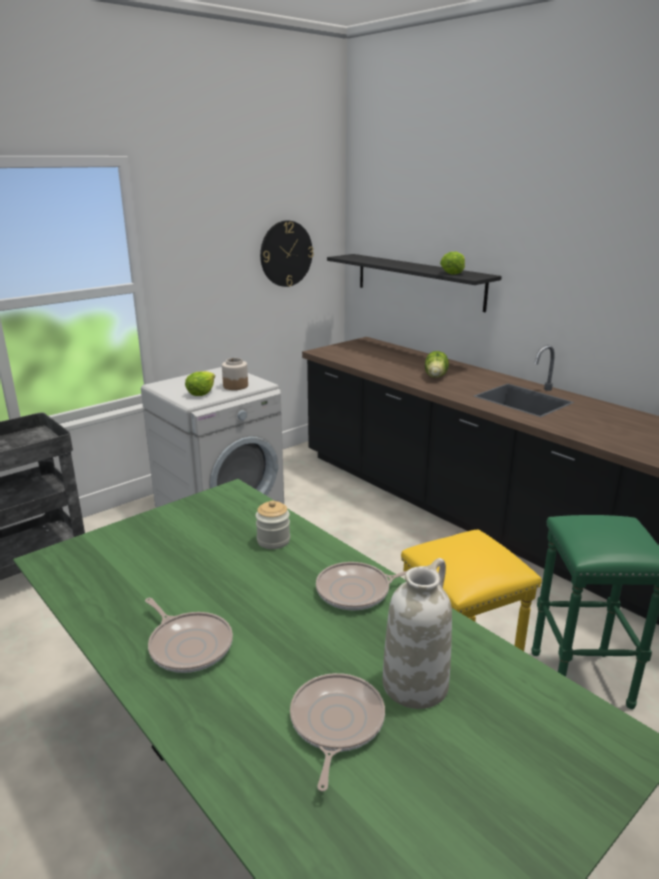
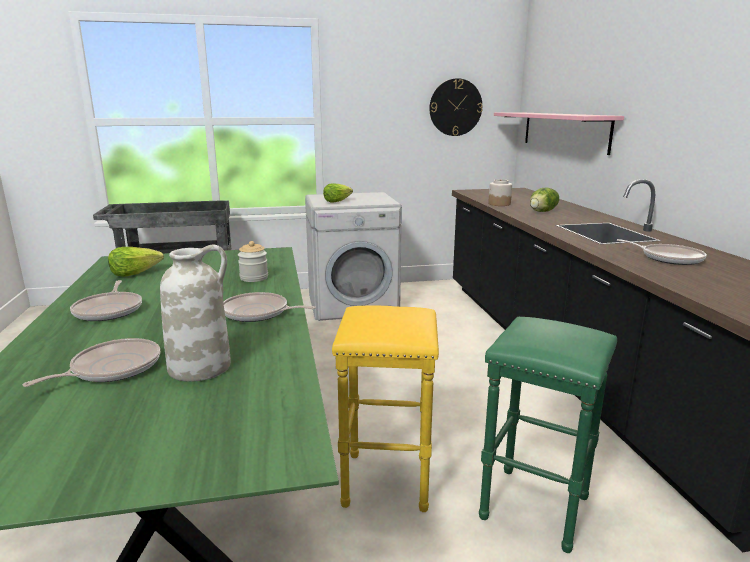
camera: 30 degrees right, 5 degrees down
jar [222,358,248,390] -> jar moved to [488,179,512,206]
black shelf [327,254,502,312] -> pink shelf [494,113,624,155]
lettuce [440,252,465,275] -> lettuce moved to [108,247,164,277]
none -> frying pan [617,239,707,265]

